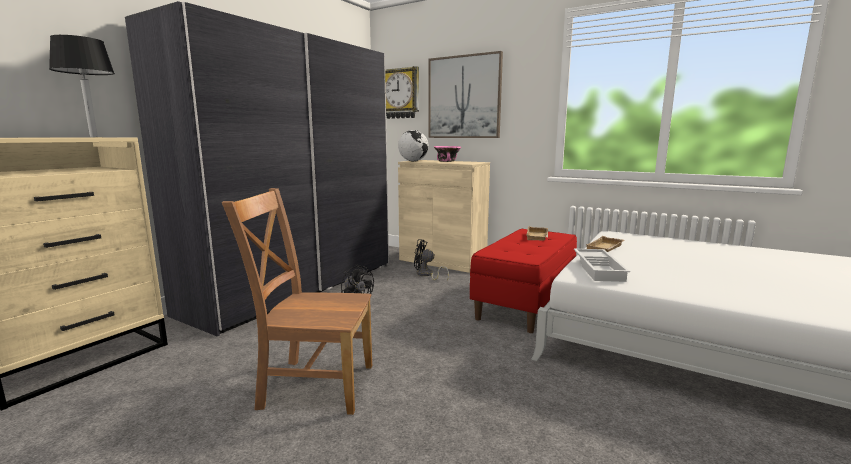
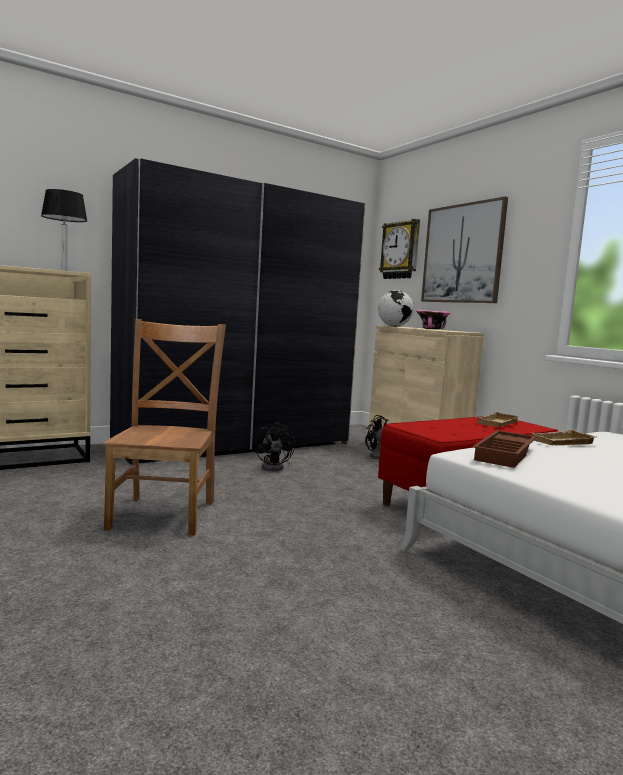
camera: 25 degrees right, 5 degrees down
brown chair [222,188,372,415] -> brown chair turned 60 degrees clockwise [103,319,226,535]
white tray [574,249,630,282] -> brown tray [473,430,536,468]

